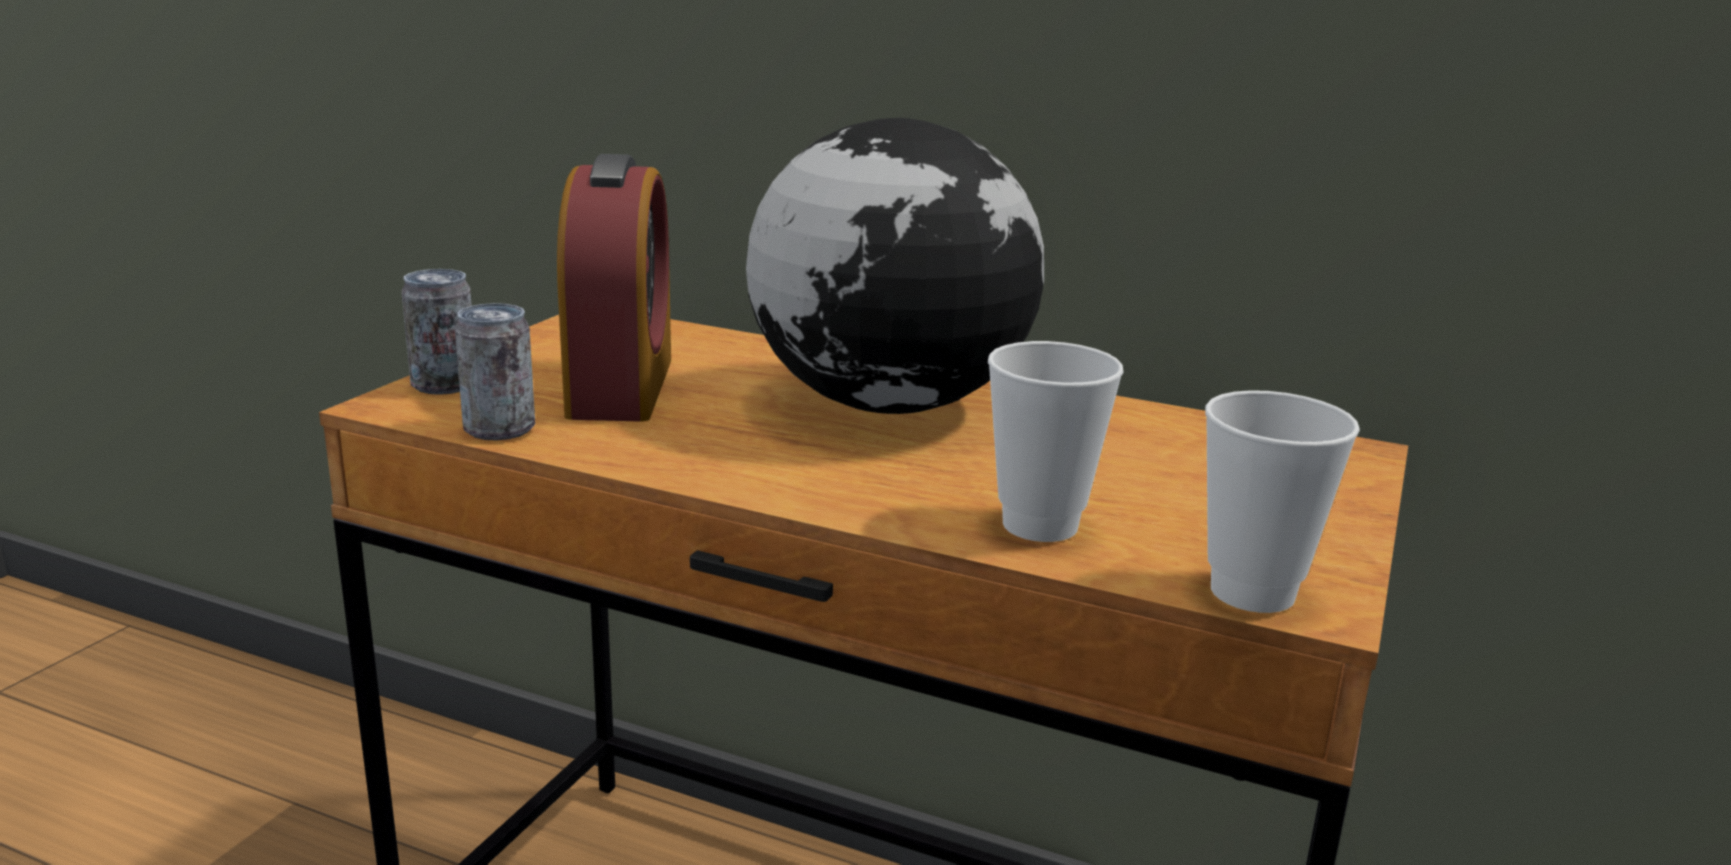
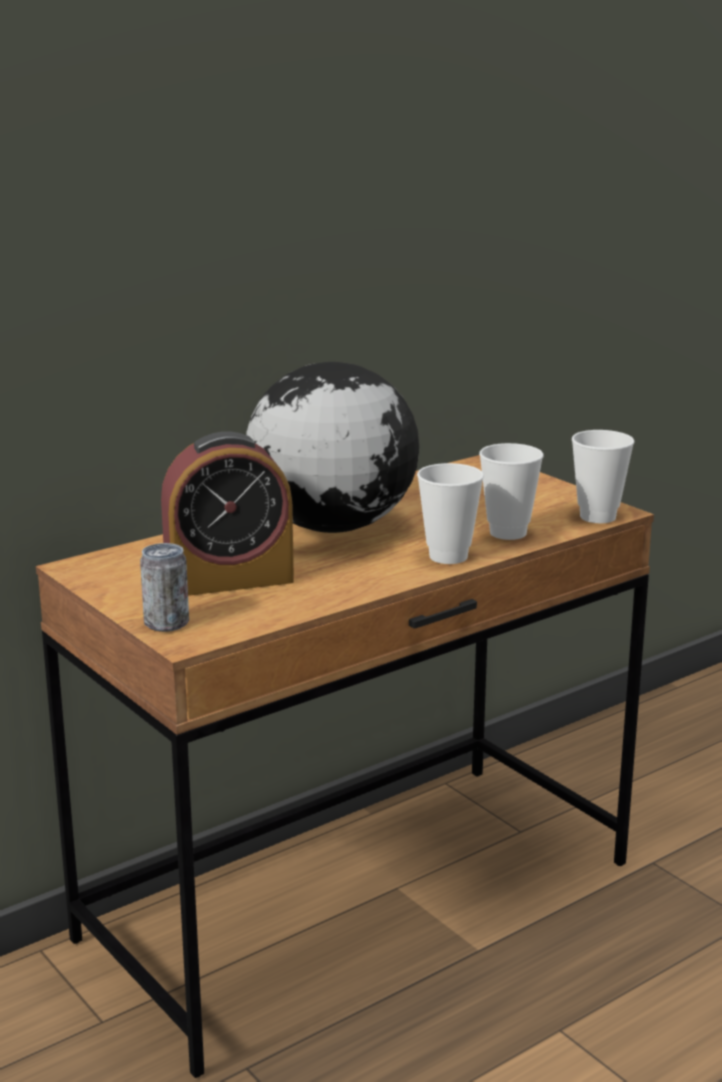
camera: 60 degrees left, 0 degrees up
can [455,303,535,441] -> none
alarm clock [557,154,671,422] -> alarm clock turned 135 degrees clockwise [161,431,294,596]
none -> cup [417,463,484,564]

